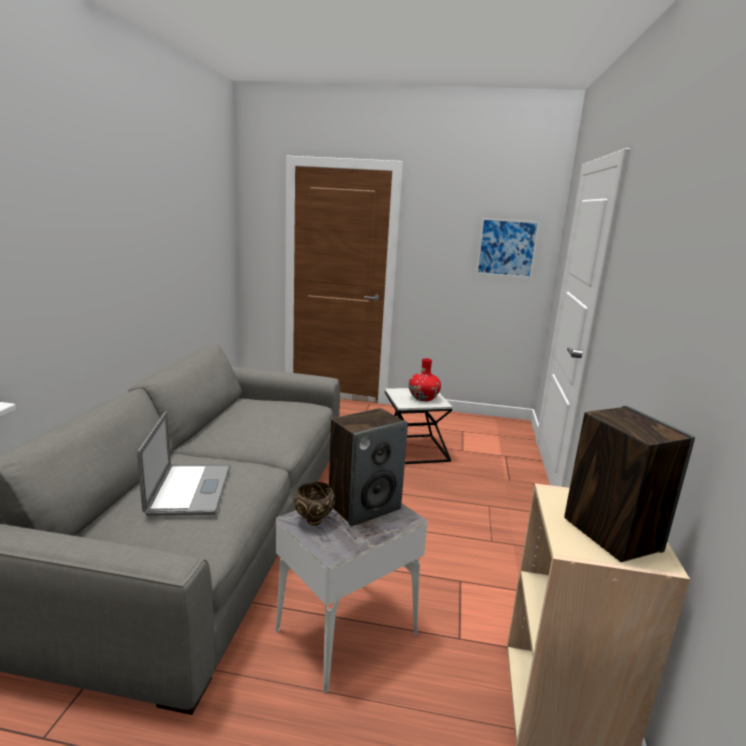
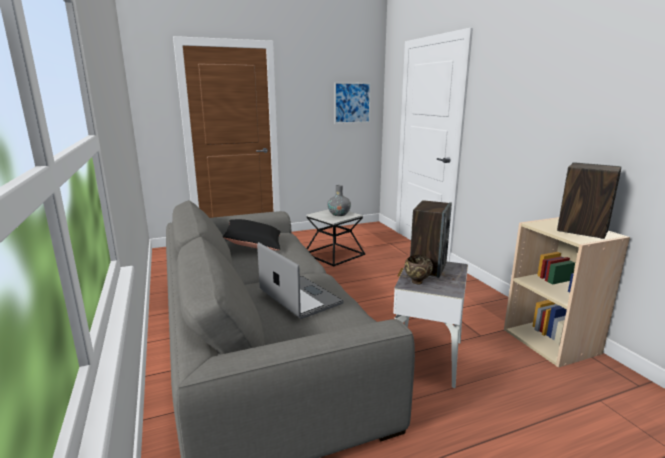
camera: 30 degrees left, 0 degrees up
red vase [409,358,441,401] -> grey vase [327,185,351,216]
none -> black pillow [223,219,281,250]

